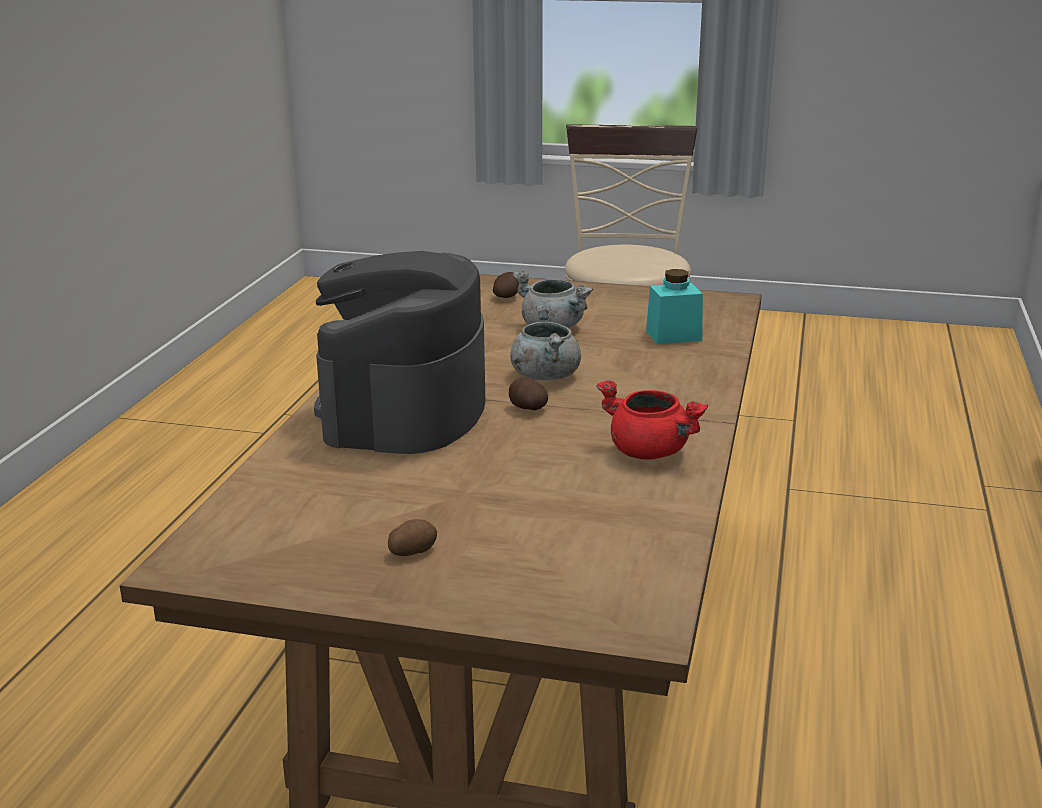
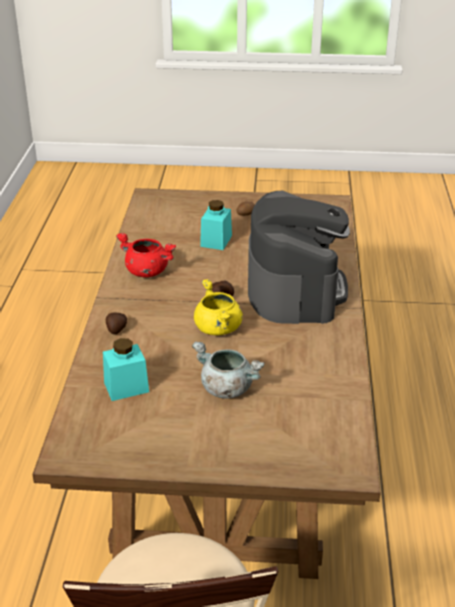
camera: 170 degrees right, 10 degrees up
potato [493,272,519,298] -> potato moved to [106,313,127,334]
grey cooking pot [510,305,581,380] -> yellow cooking pot [194,279,243,335]
none -> turquoise jar [200,200,232,250]

